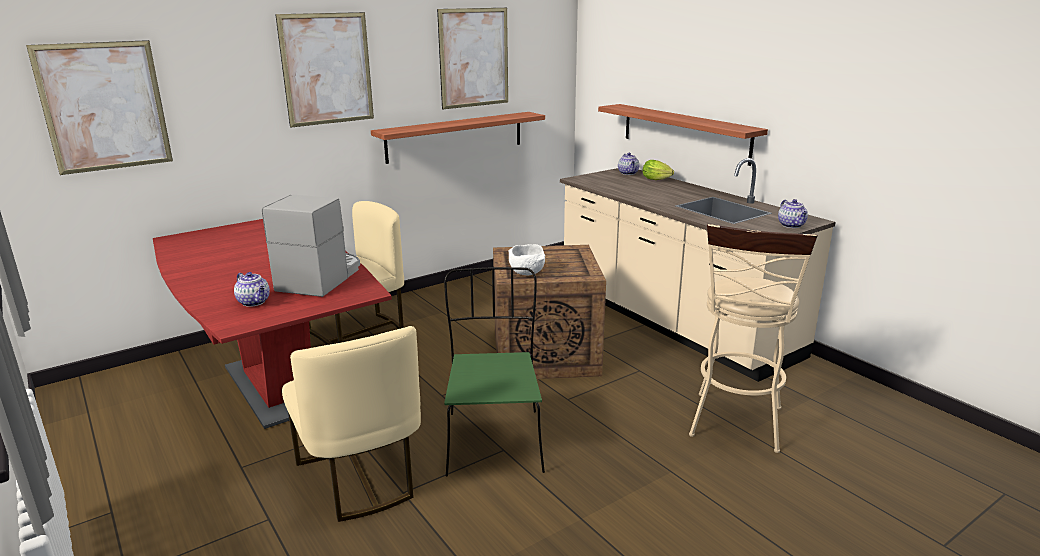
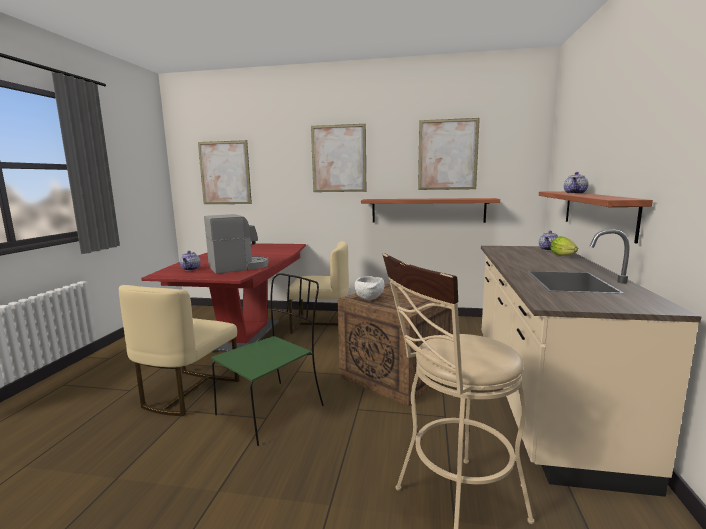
camera: 45 degrees right, 10 degrees down
teapot [778,199,808,228] -> teapot moved to [564,172,589,194]

